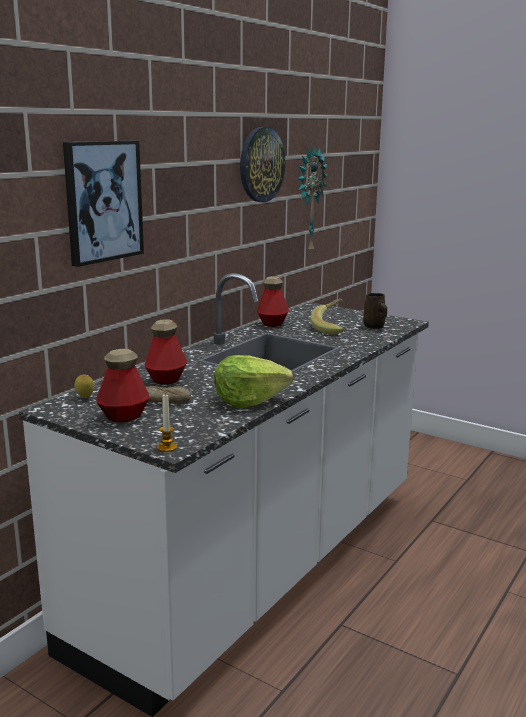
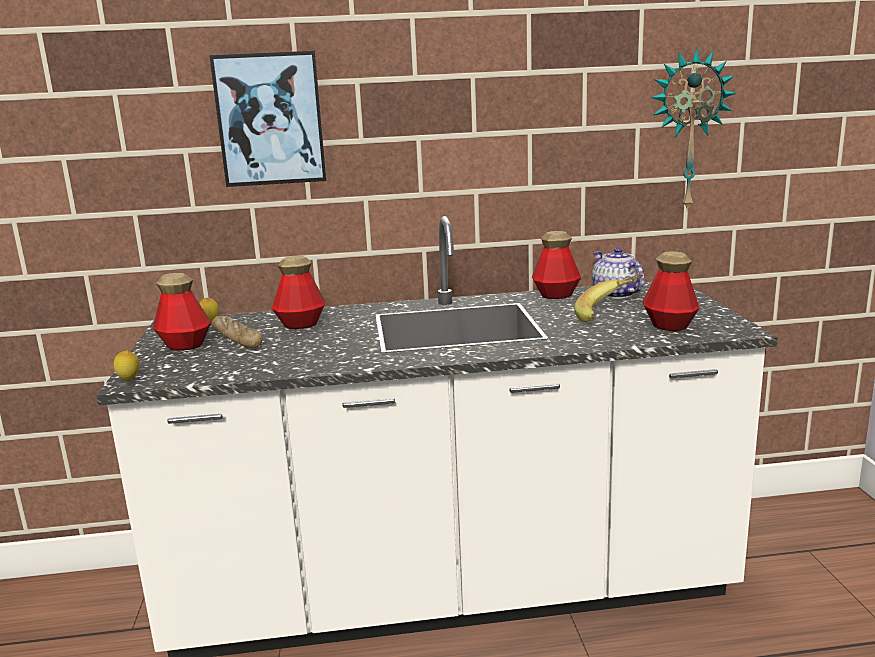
camera: 50 degrees right, 0 degrees up
candle [157,394,177,452] -> lemon [113,350,139,380]
lettuce [214,355,293,408] -> none
wall clock [240,127,285,202] -> none
brown mug [363,293,387,329] -> bottle [643,251,700,331]
none -> teapot [592,247,645,299]

